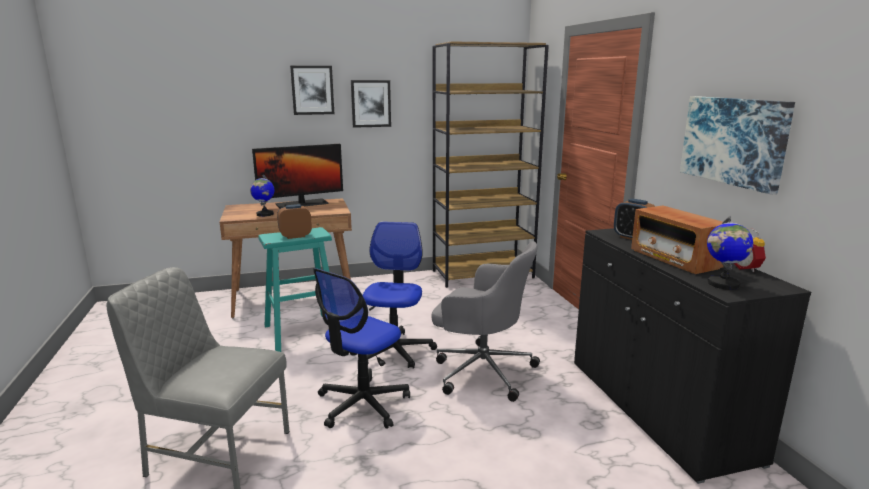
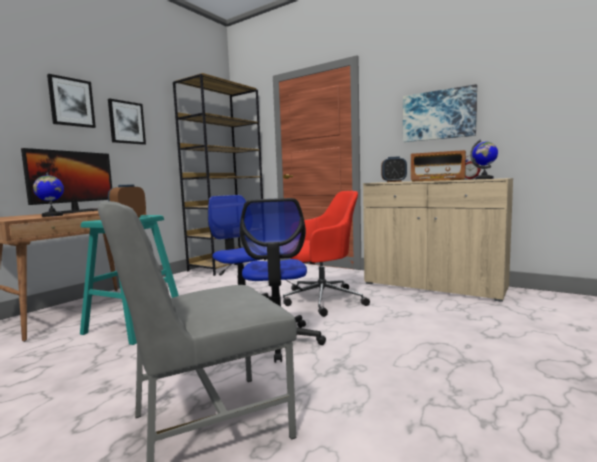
camera: 40 degrees left, 10 degrees down
grey office chair [431,241,540,402] -> red office chair [283,191,370,317]
black cabinet [574,228,811,484] -> beige cabinet [363,178,513,302]

